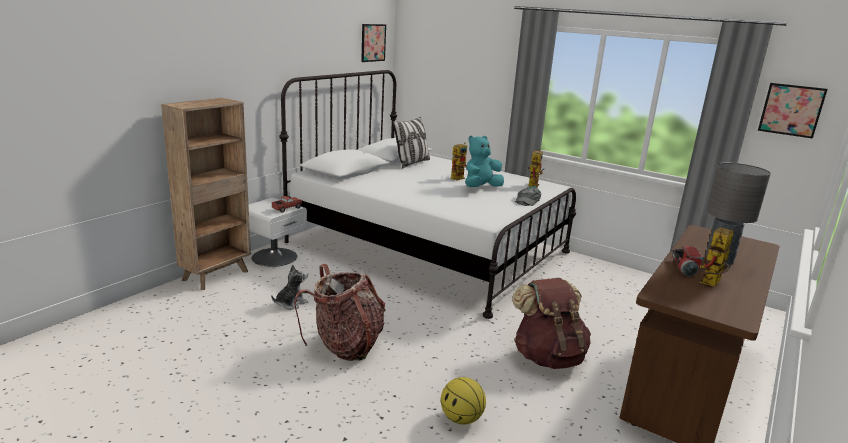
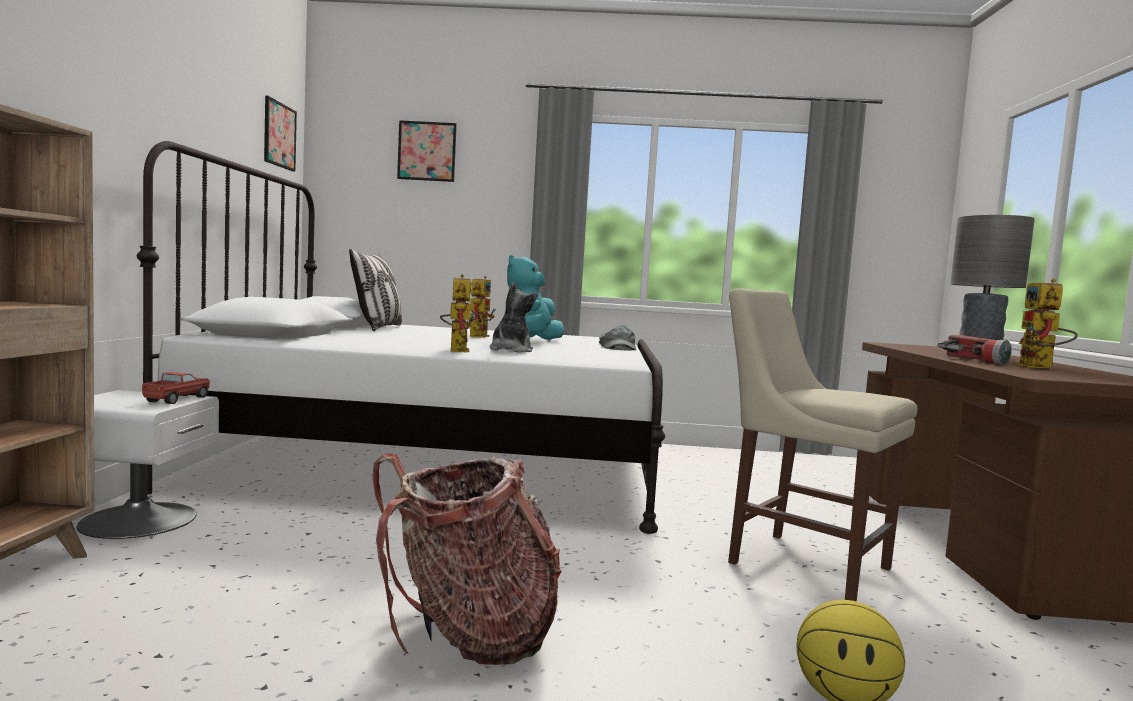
camera: 30 degrees left, 15 degrees down
plush toy [271,264,308,310] -> plush toy moved to [490,282,537,352]
brown backpack [512,278,591,369] -> beige chair [728,288,918,602]
toy robot [528,149,544,187] -> toy robot moved to [440,274,475,352]
picture [758,83,828,139] -> picture moved to [397,120,457,182]

